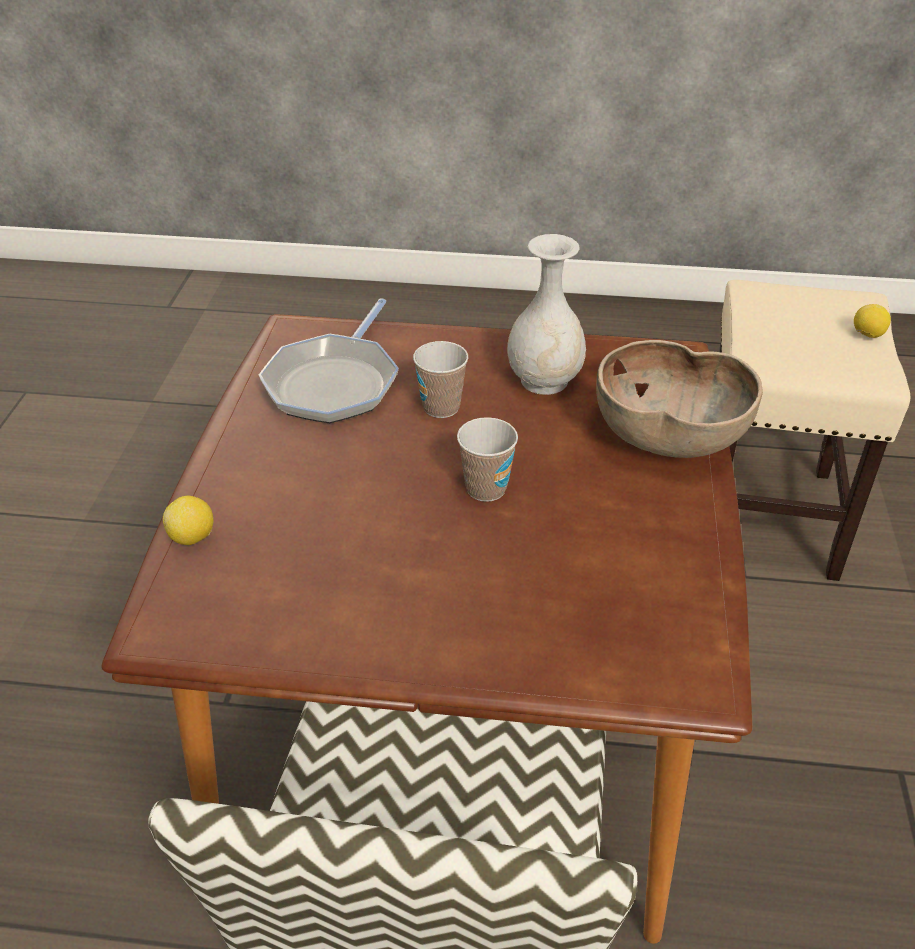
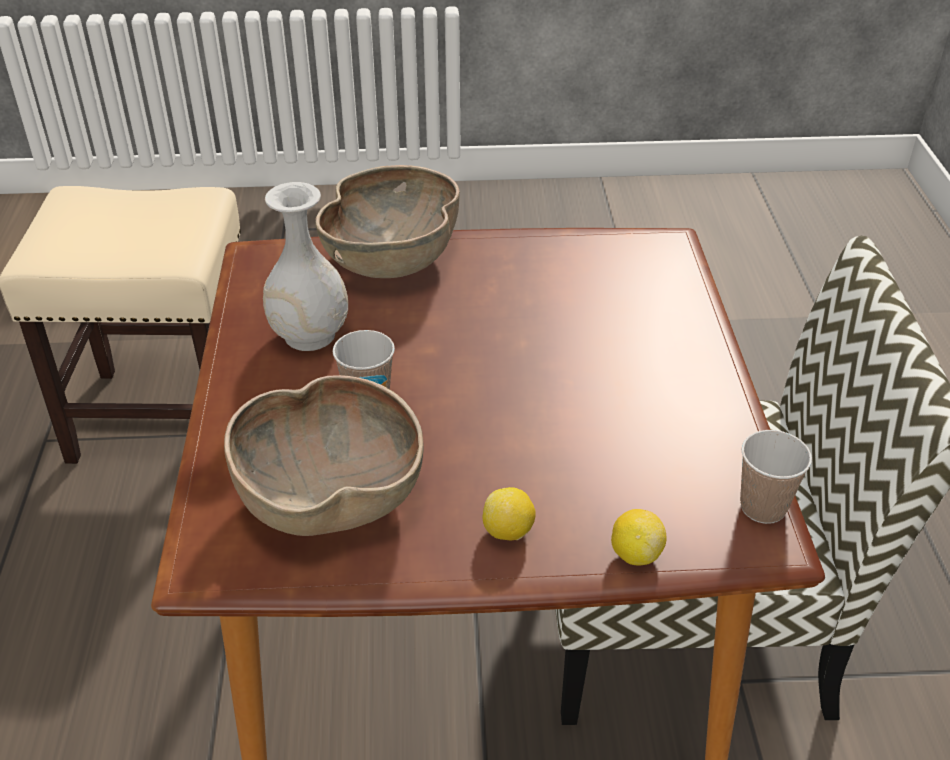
camera: 100 degrees left, 0 degrees up
frying pan [259,298,399,423] -> brown bowl [224,375,424,536]
cup [457,417,518,502] -> cup moved to [740,430,812,524]
lemon [854,304,891,338] -> lemon moved to [483,487,536,540]

